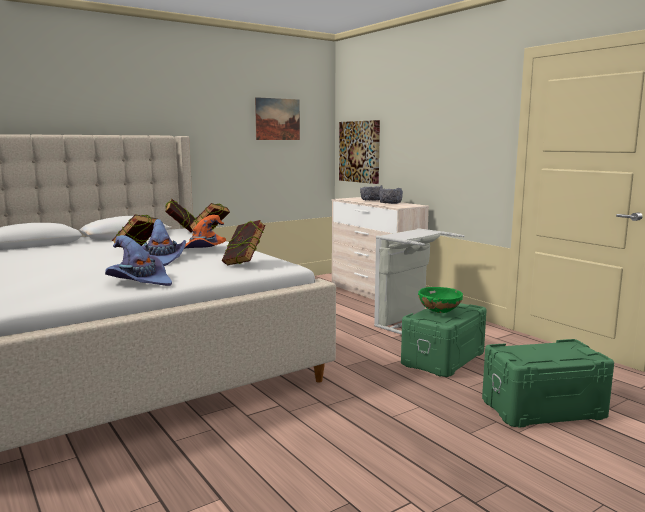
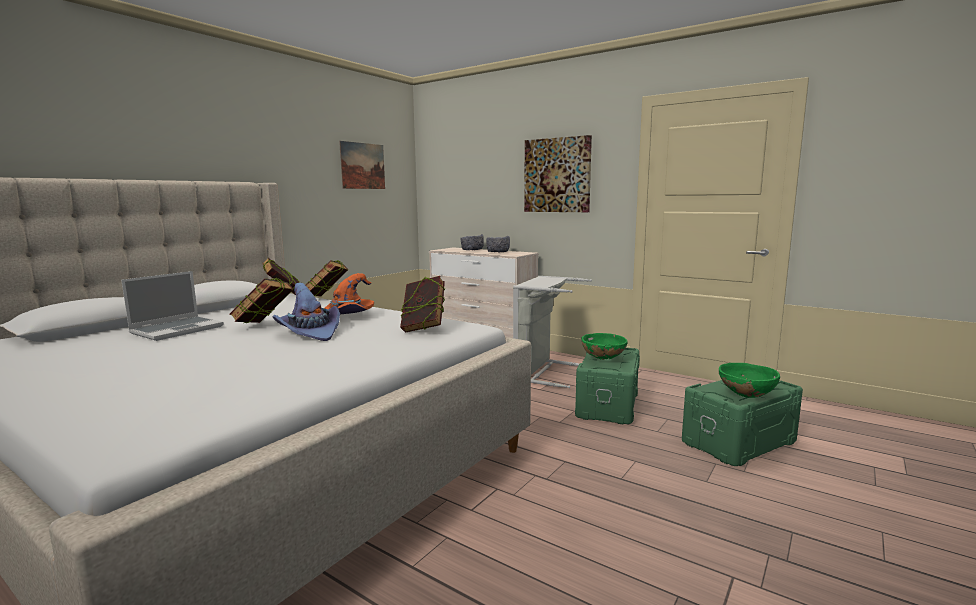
camera: 20 degrees left, 0 degrees up
purple hat [105,235,172,286] -> none
picture [339,120,380,184] -> picture moved to [524,135,592,212]
none -> laptop [121,271,224,341]
none -> green bowl [719,363,780,398]

